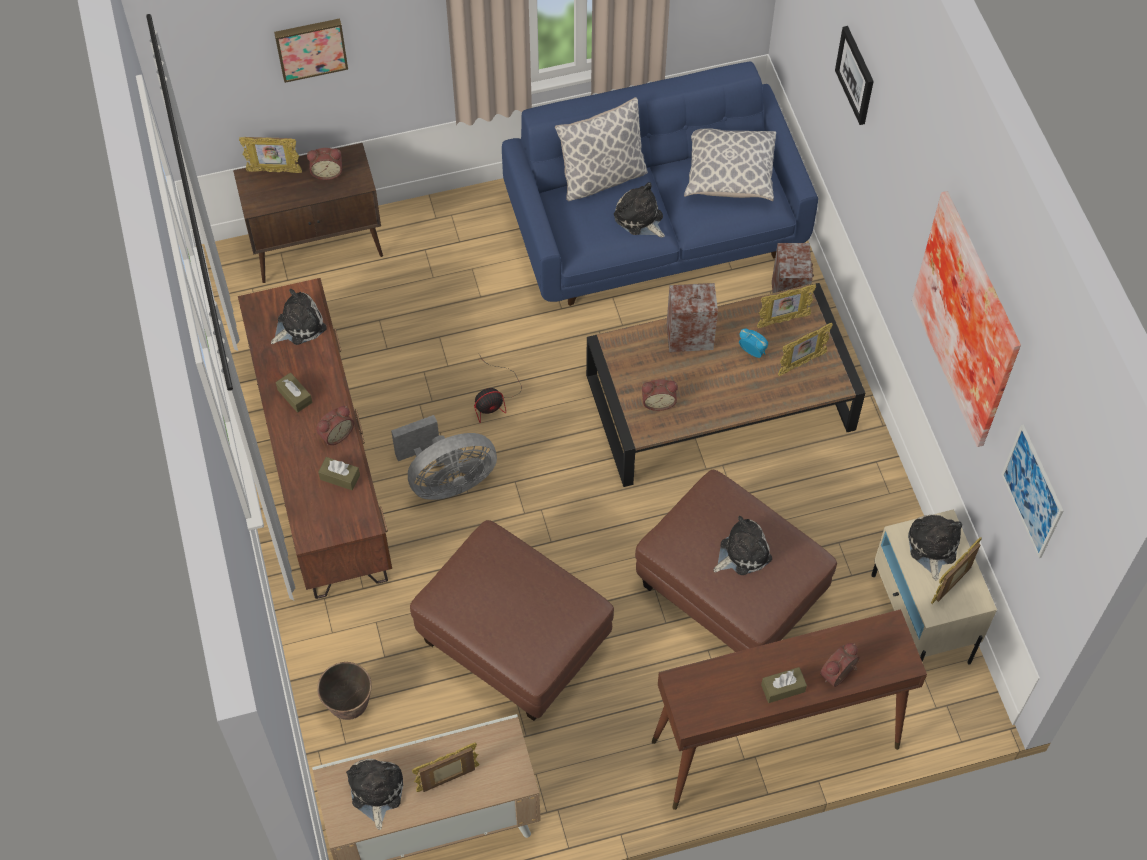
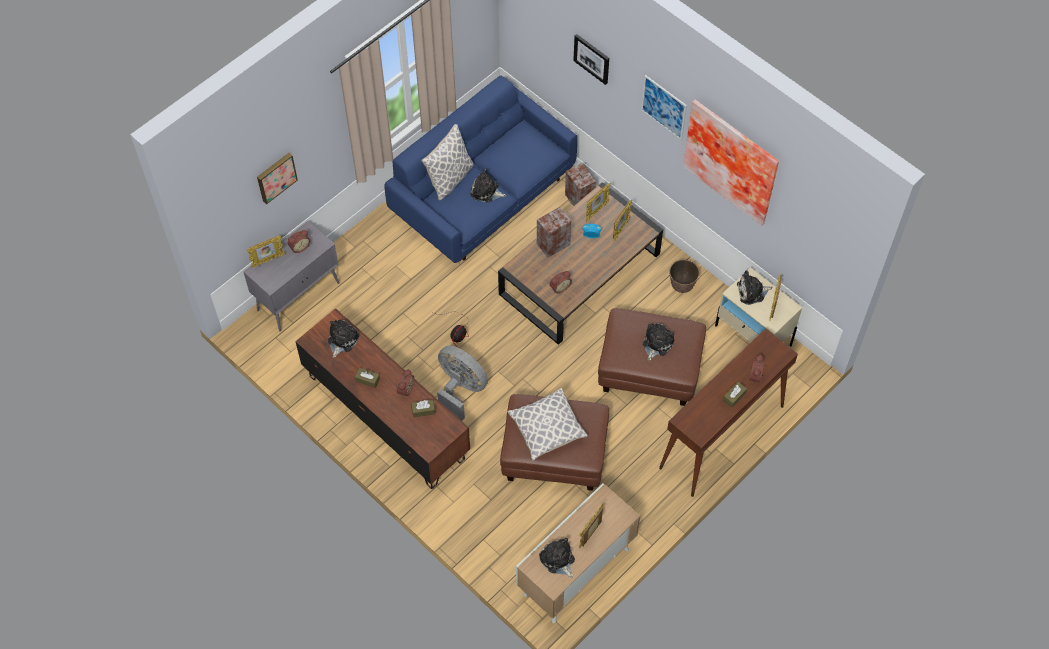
camera: 30 degrees left, 0 degrees up
brown cabinet [233,143,383,283] -> grey cabinet [243,221,339,332]
planter [317,662,372,720] -> planter moved to [669,259,700,293]
grey fan [391,415,497,500] -> grey fan turned 90 degrees counterclockwise [437,345,488,421]
pillow [684,128,776,201] -> pillow moved to [508,388,588,461]
plush toy [908,514,962,581] -> plush toy turned 75 degrees counterclockwise [737,270,772,305]
picture [1001,424,1064,558] -> picture moved to [641,75,687,140]

